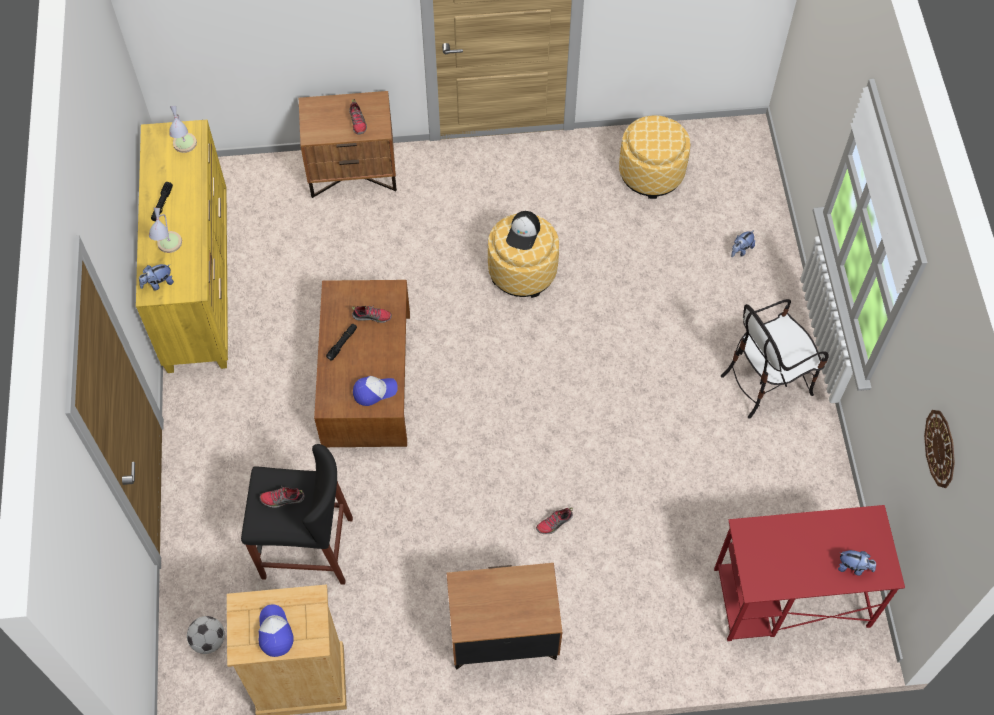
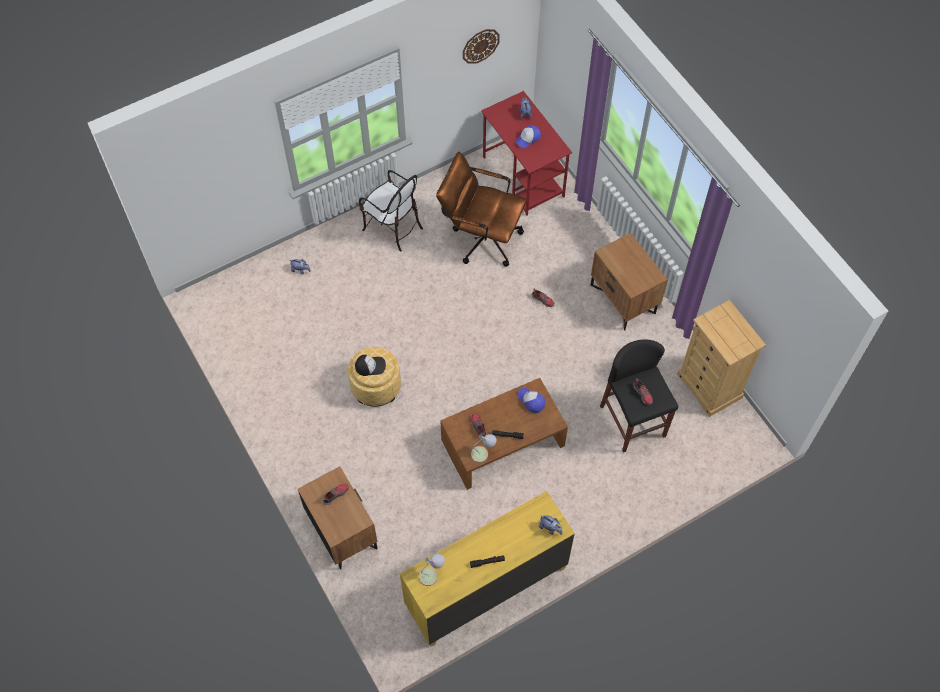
camera: 115 degrees left, 0 degrees up
table lamp [149,208,182,253] -> table lamp moved to [471,434,497,463]
football [187,616,225,654] -> none
cap [259,604,294,657] -> cap moved to [515,125,541,148]
ottoman [619,115,691,199] -> none
none -> brown office chair [436,152,527,267]

